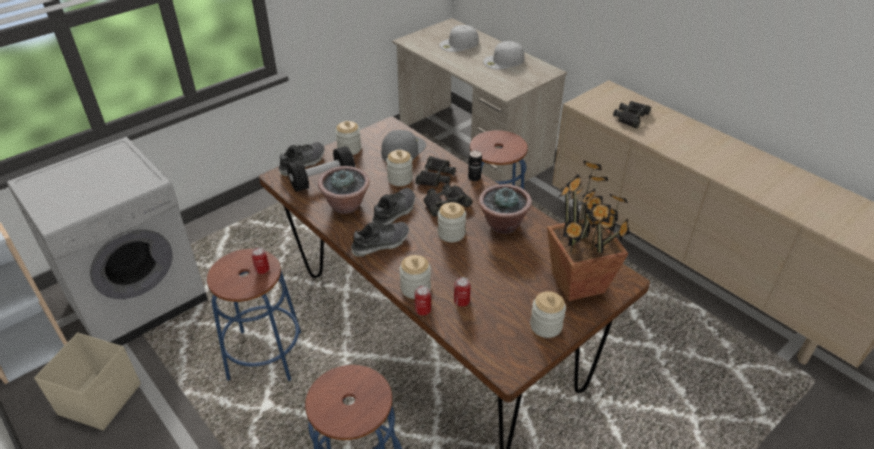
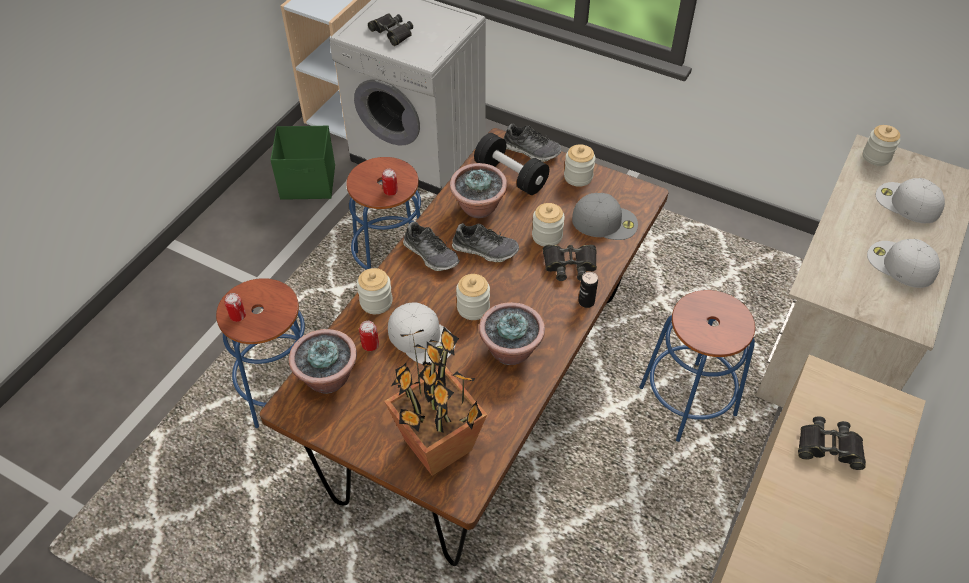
camera: 70 degrees right, 10 degrees up
beige storage box [34,332,141,430] -> green storage box [270,125,335,200]
can [415,286,431,315] -> can moved to [225,293,246,322]
black binoculars [423,184,473,217] -> black binoculars moved to [368,13,413,46]
jar [530,292,566,338] -> jar moved to [863,125,900,166]
none -> potted plant [289,329,357,394]
none -> white cap [388,302,456,364]

